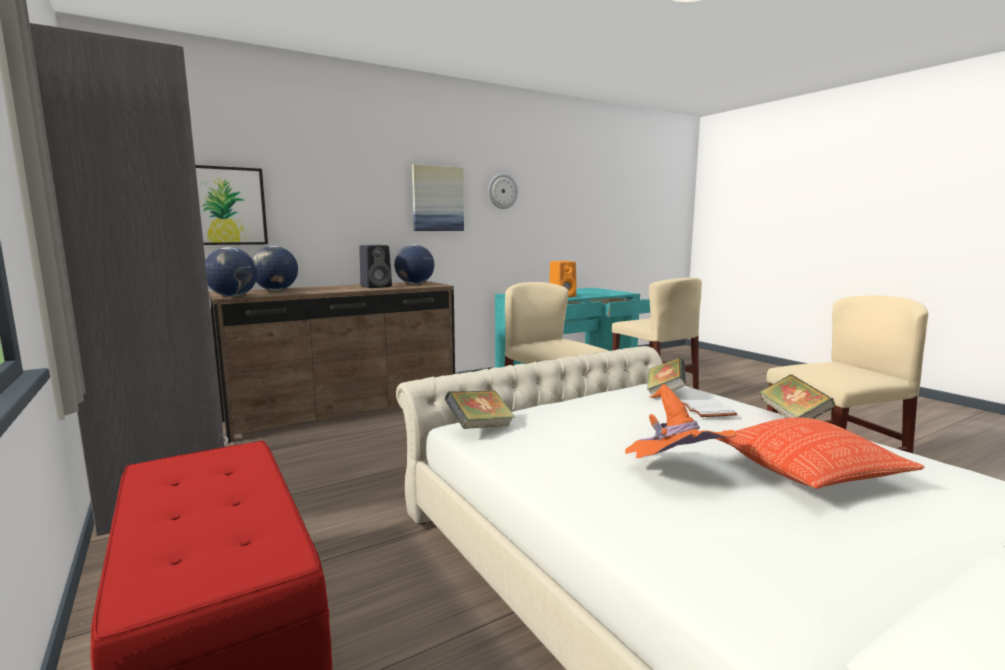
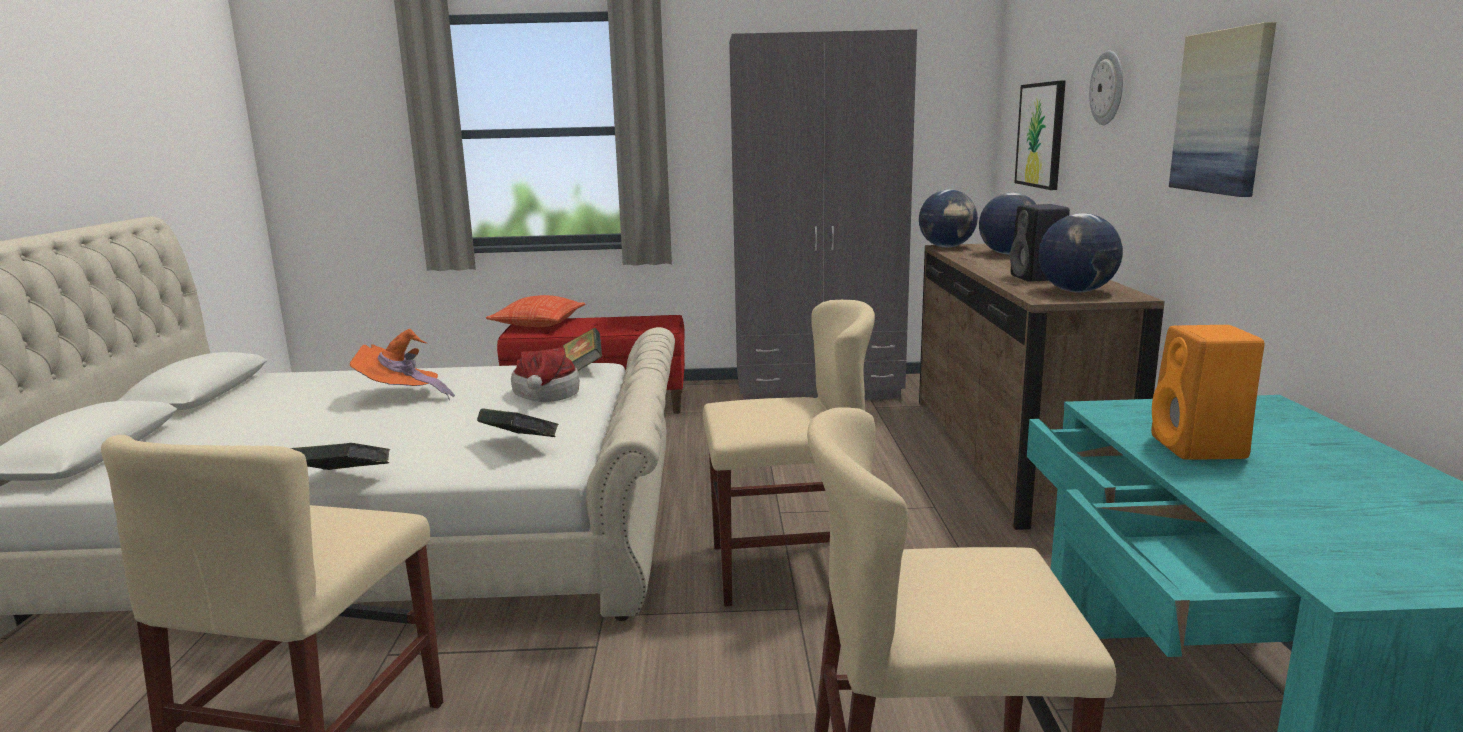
camera: 120 degrees right, 5 degrees up
wall clock [488,173,518,209] -> wall clock moved to [1089,50,1123,125]
white book [682,399,738,417] -> none
orange pillow [715,417,924,489] -> orange pillow moved to [486,295,585,327]
none -> hat [511,347,580,402]

